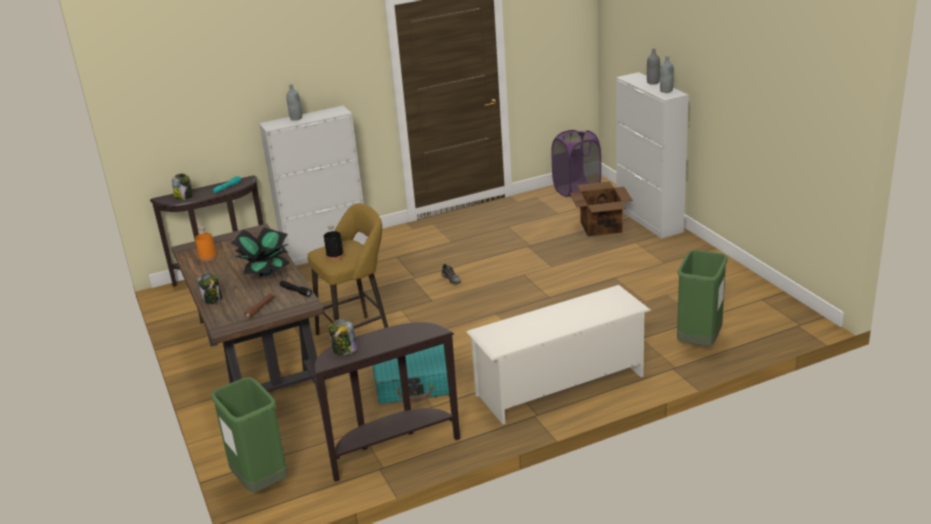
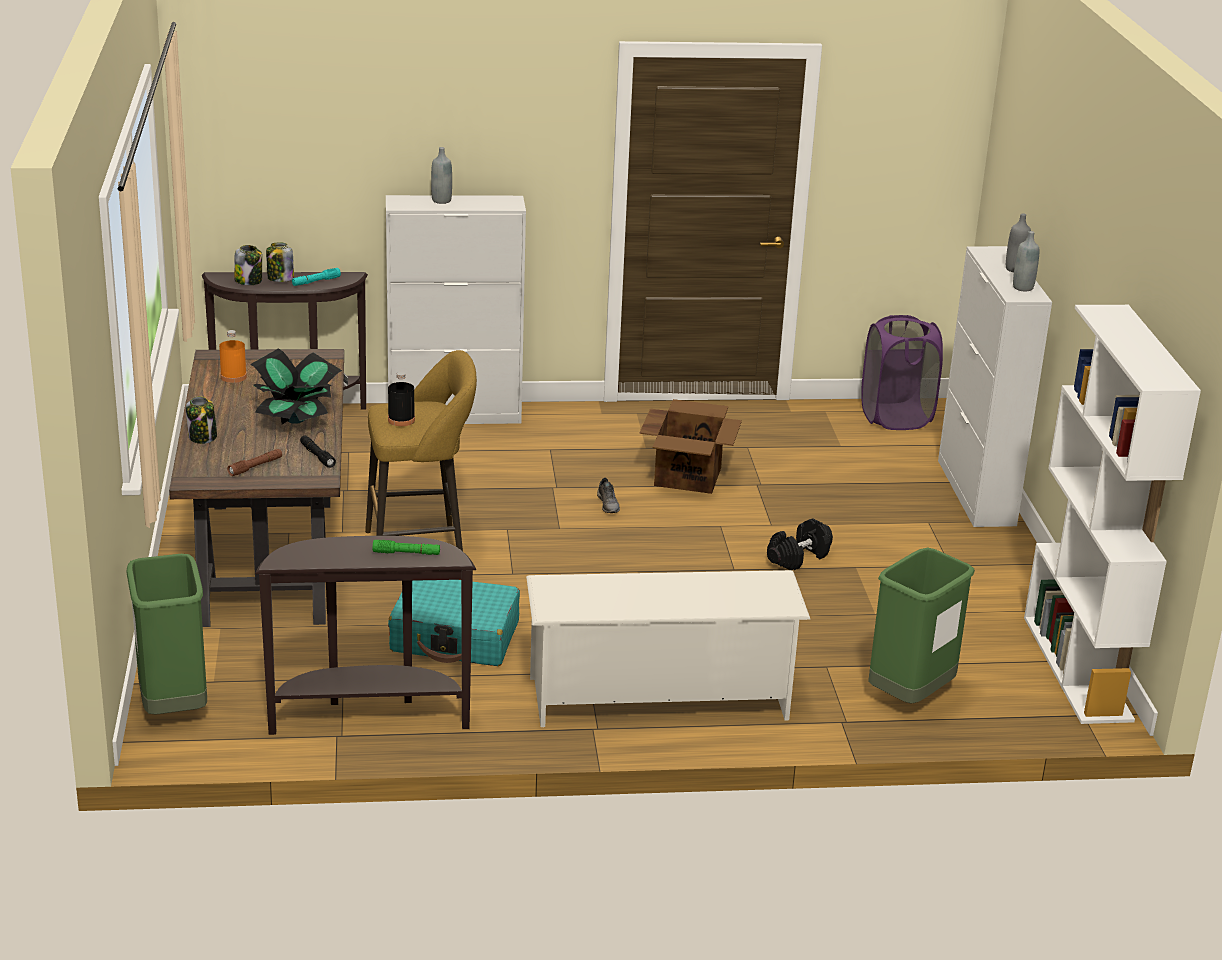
camera: 15 degrees right, 0 degrees up
jar [329,319,357,355] -> jar moved to [266,242,294,282]
cardboard box [570,181,633,236] -> cardboard box moved to [639,399,742,494]
none -> green flashlight [373,539,440,555]
none -> black dumbbell [767,518,833,570]
none -> white bookcase [1024,305,1201,724]

